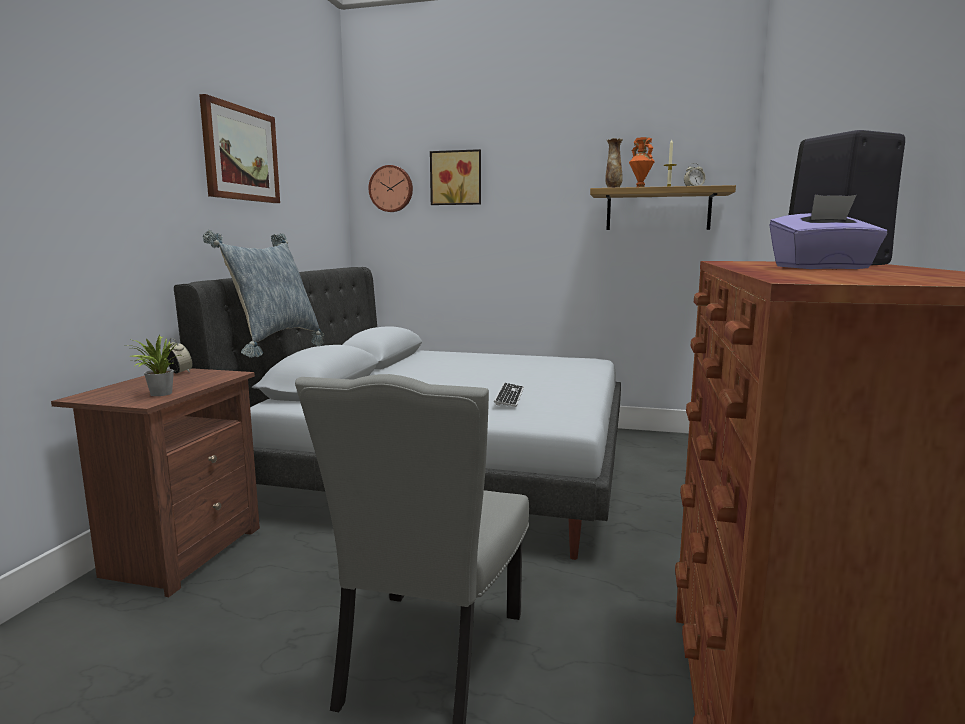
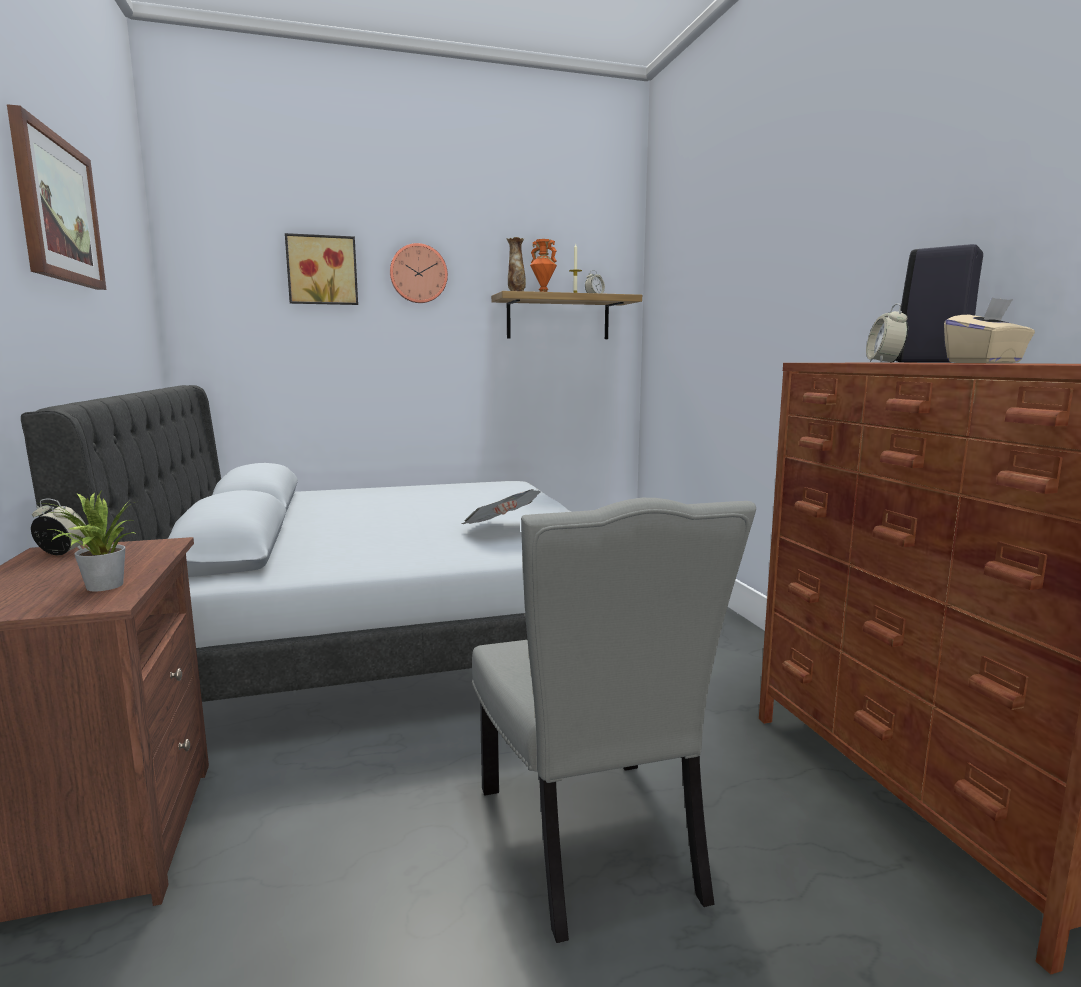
camera: 30 degrees left, 0 degrees up
pillow [202,230,325,358] -> none
wall clock [368,165,413,212] -> wall clock moved to [390,243,448,303]
keyboard [494,383,524,407] -> newspaper [462,489,540,524]
purple tissue box [770,195,887,269] -> beige tissue box [944,297,1035,363]
none -> alarm clock [866,303,908,363]

